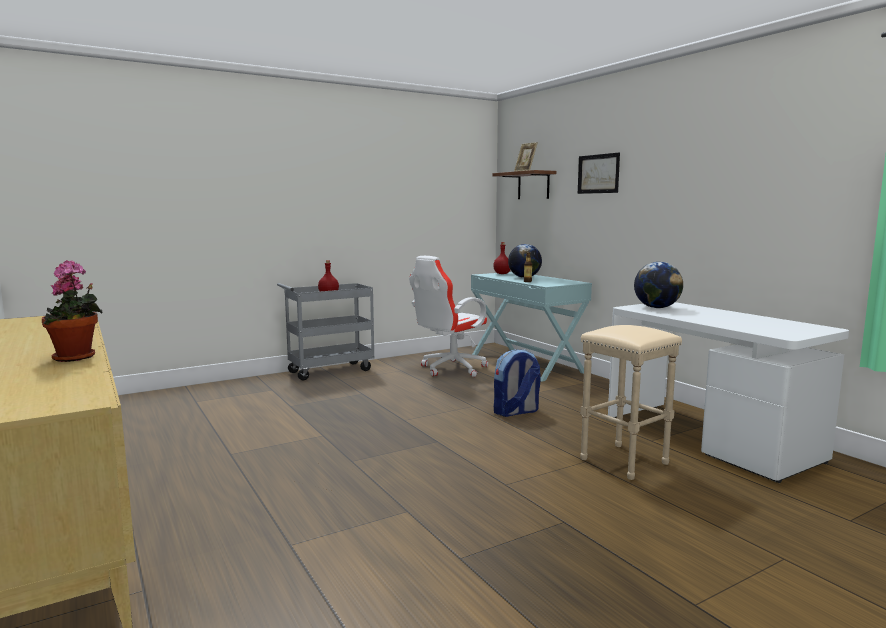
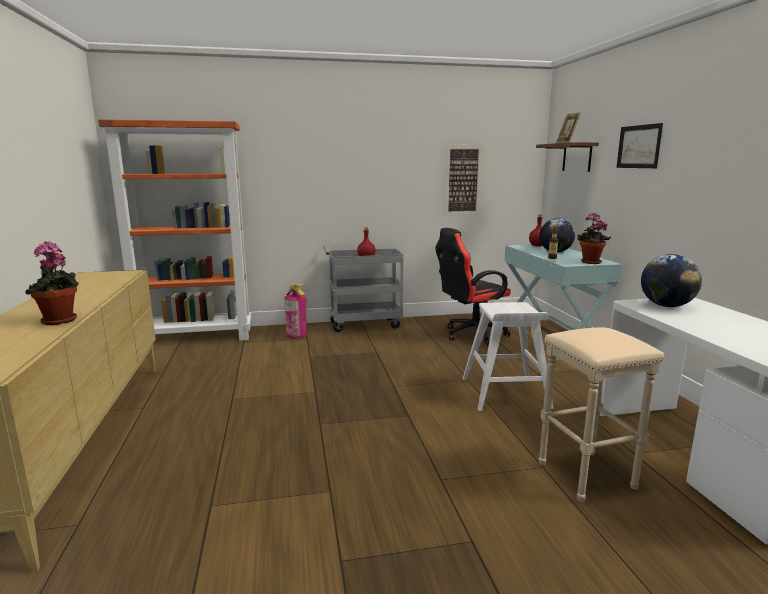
camera: 20 degrees right, 5 degrees up
white office chair [409,256,488,377] -> black office chair [435,228,511,346]
backpack [494,349,541,417] -> white stool [462,302,554,411]
none -> orange bookcase [98,119,251,341]
none -> fire extinguisher [284,284,307,339]
none -> picture [444,144,483,216]
none -> potted plant [577,213,611,264]

